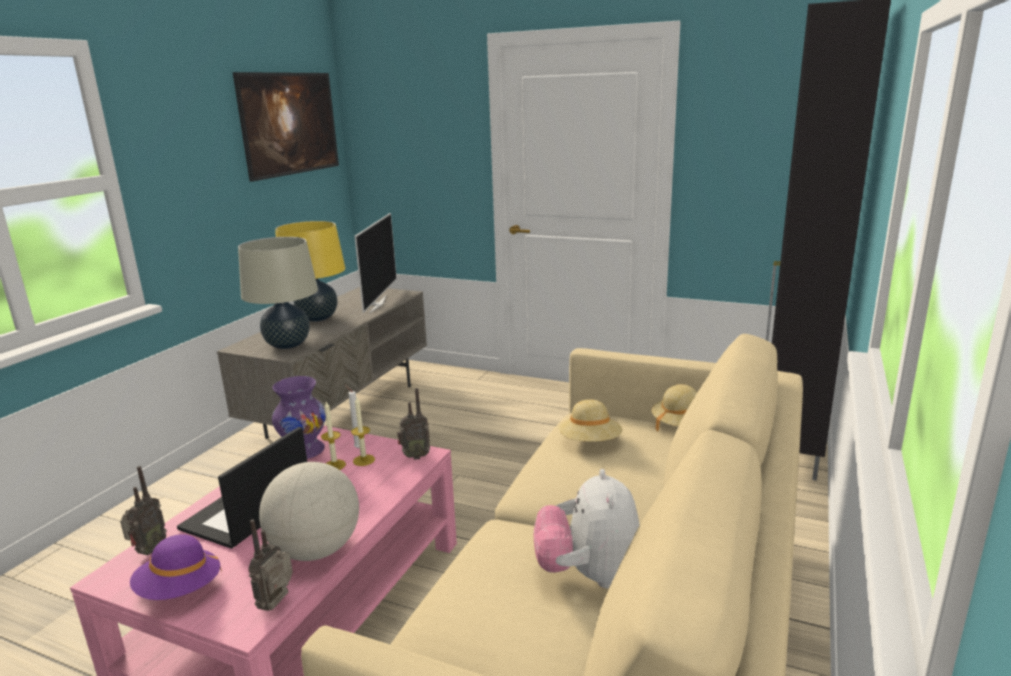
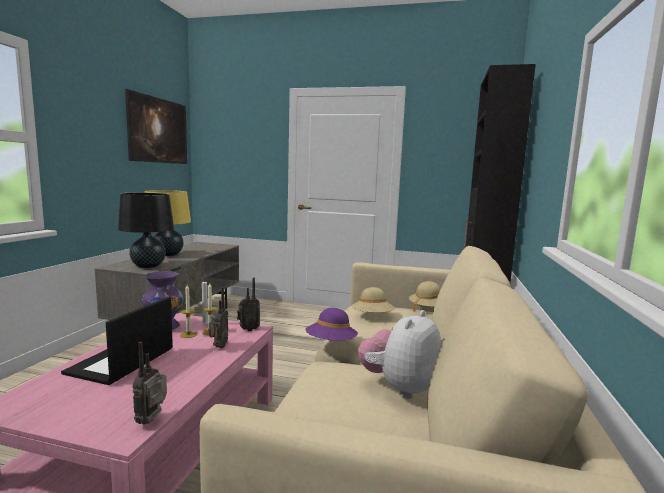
camera: 10 degrees left, 10 degrees down
radio [120,466,167,555] -> radio moved to [209,287,228,348]
purple hat [130,534,222,600] -> purple hat moved to [305,308,358,341]
beige table lamp [238,237,318,349] -> black table lamp [118,193,174,268]
globe [259,462,359,561] -> none
television [354,213,397,314] -> none
plush toy [534,469,639,588] -> plush toy turned 45 degrees clockwise [358,310,441,399]

